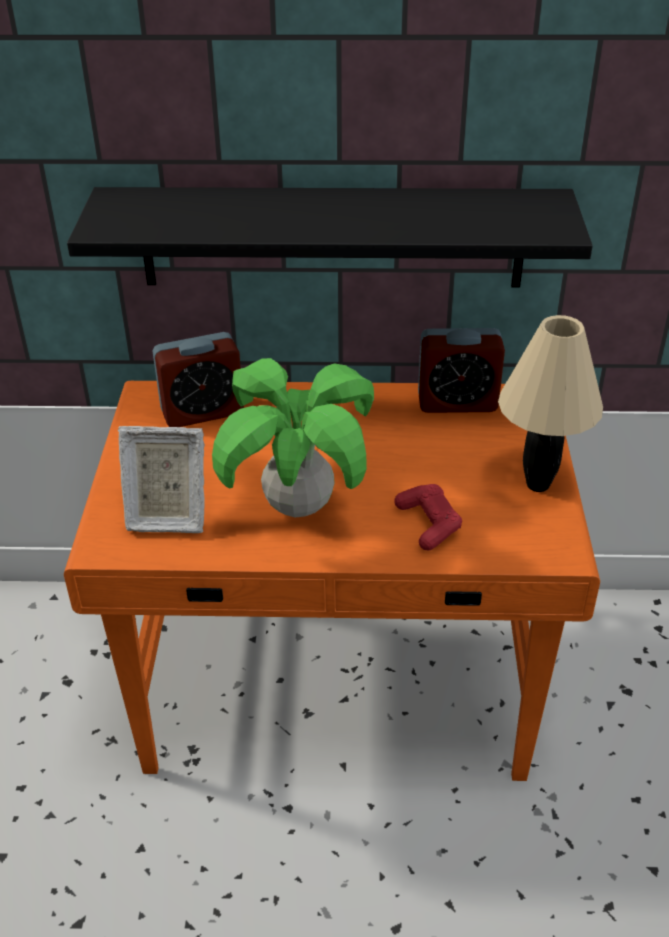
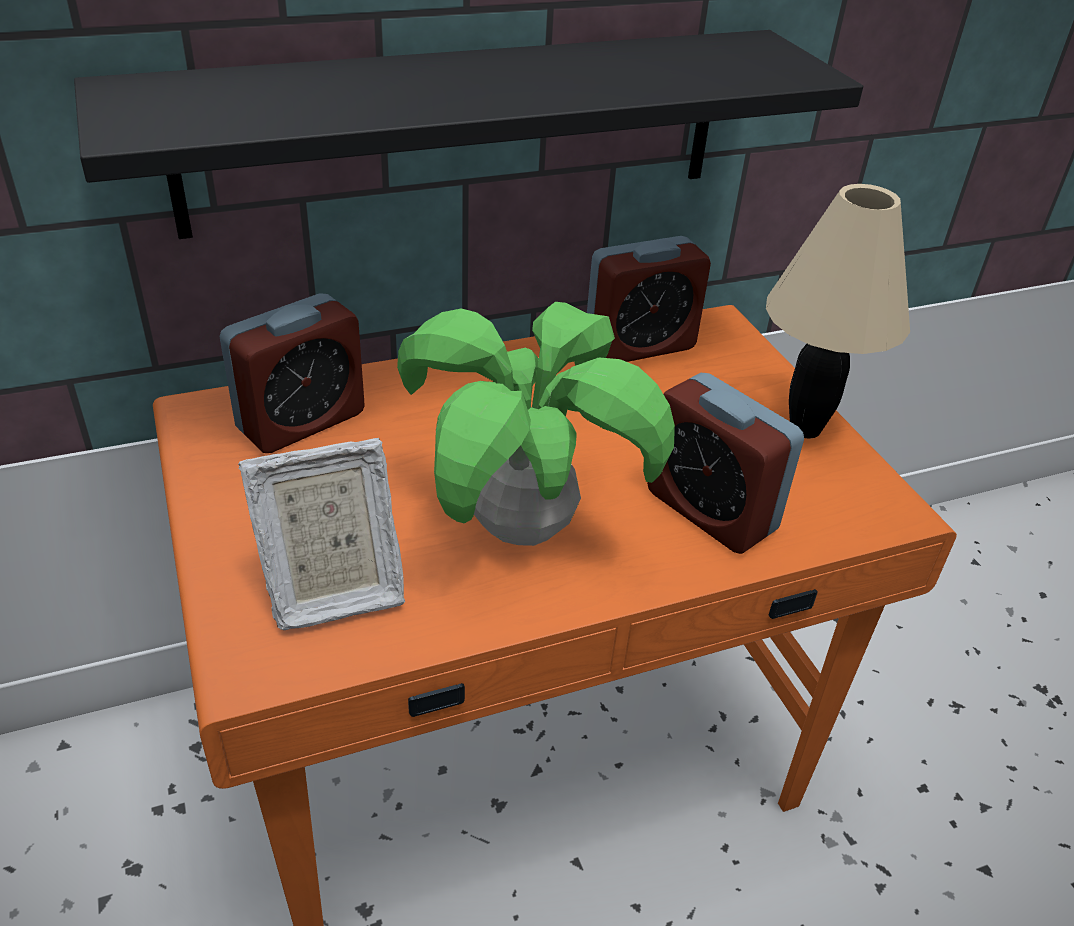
camera: 25 degrees left, 0 degrees up
red game controller [394,484,462,550] -> alarm clock [647,373,804,554]

